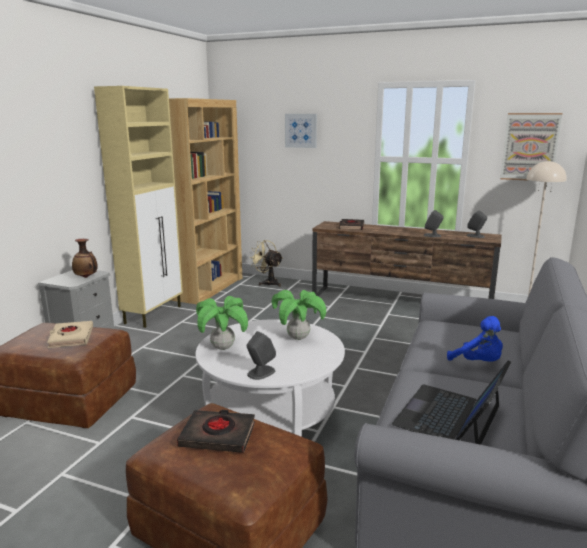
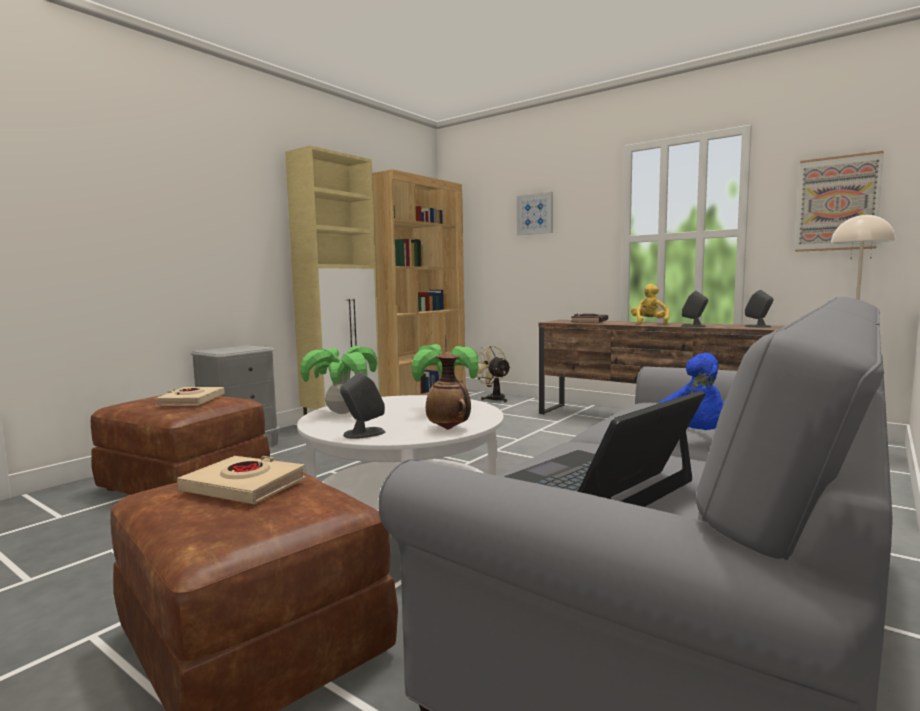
camera: 15 degrees right, 10 degrees down
vase [72,239,98,278] -> vase moved to [426,355,471,430]
black book [177,410,255,453] -> beige book [177,456,306,504]
none -> yellow plush toy [631,284,670,325]

